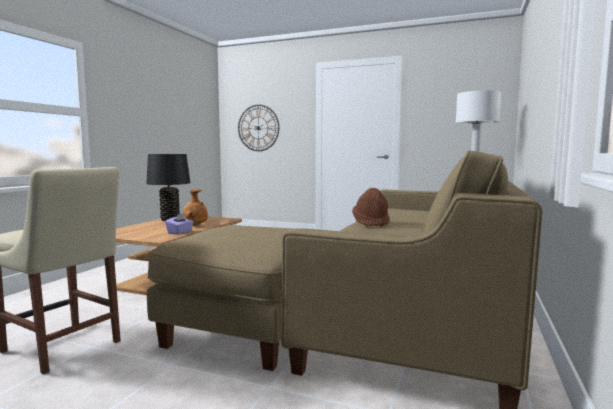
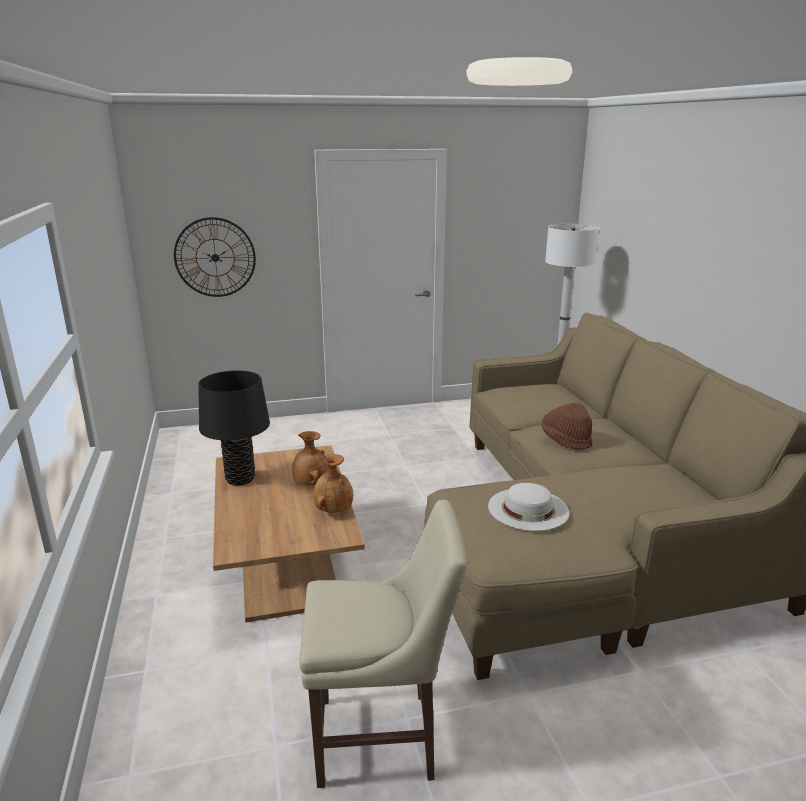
camera: 35 degrees left, 15 degrees up
purple tissue box [165,213,193,235] -> brown vase [313,454,353,513]
none -> white hat [488,483,569,531]

